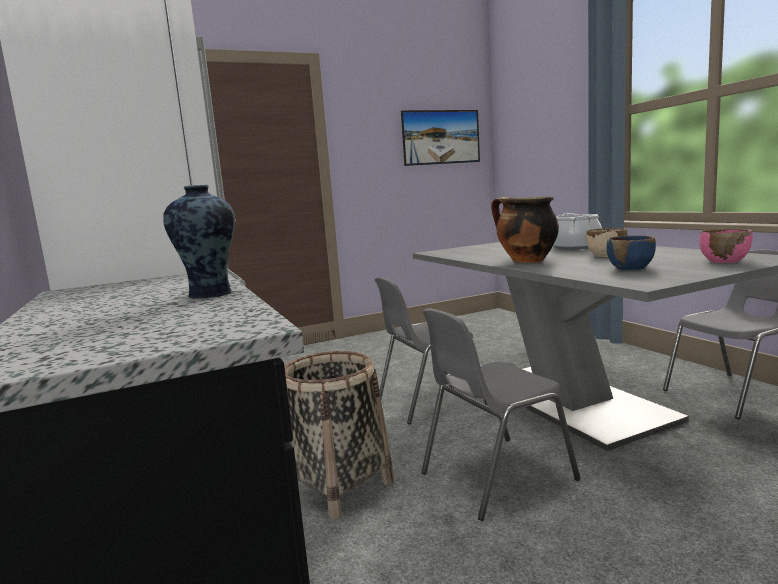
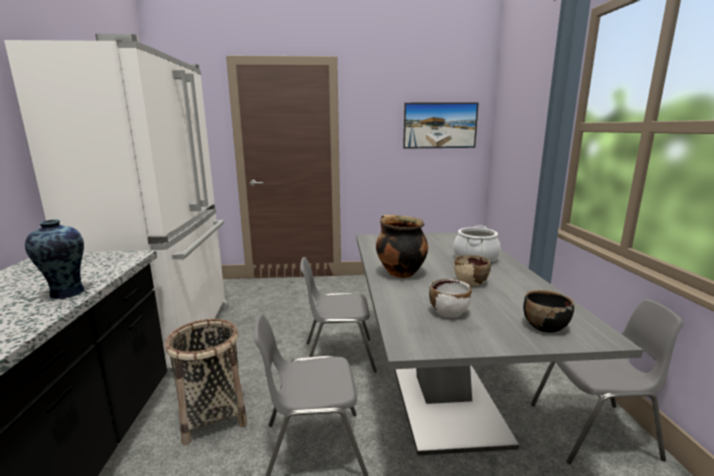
camera: 20 degrees right, 5 degrees up
blue bowl [607,236,656,270] -> white bowl [429,279,472,318]
pink bowl [699,229,753,263] -> black bowl [523,290,574,333]

